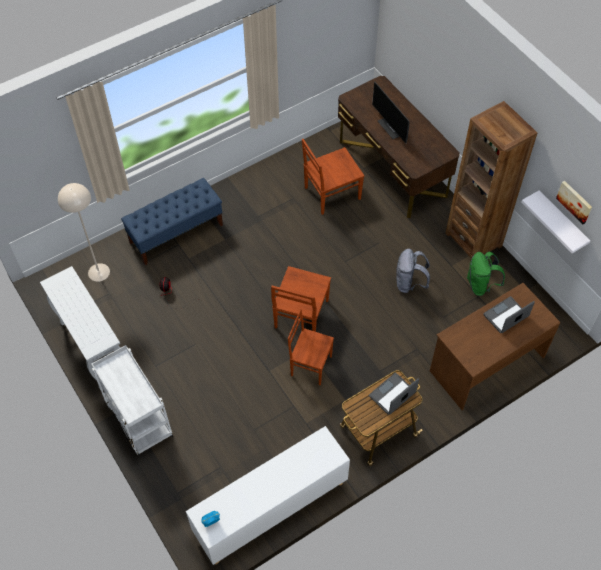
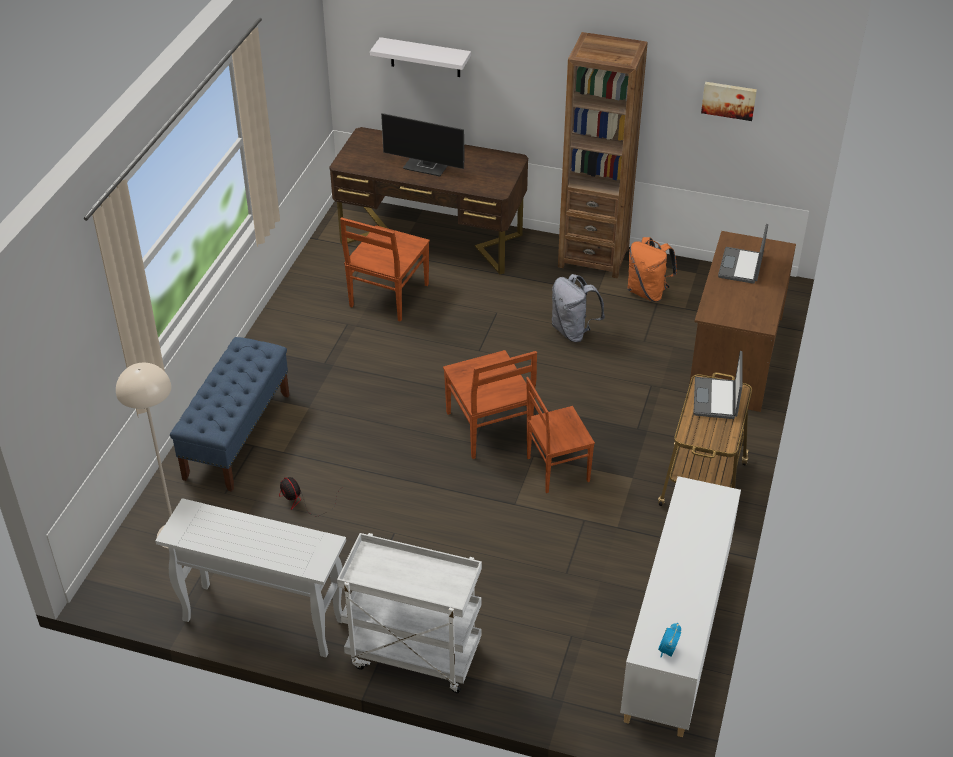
camera: 40 degrees left, 15 degrees down
green backpack [467,252,505,296] -> orange backpack [627,237,677,302]
white shelf [521,190,590,253] -> white shelf moved to [370,37,471,77]

